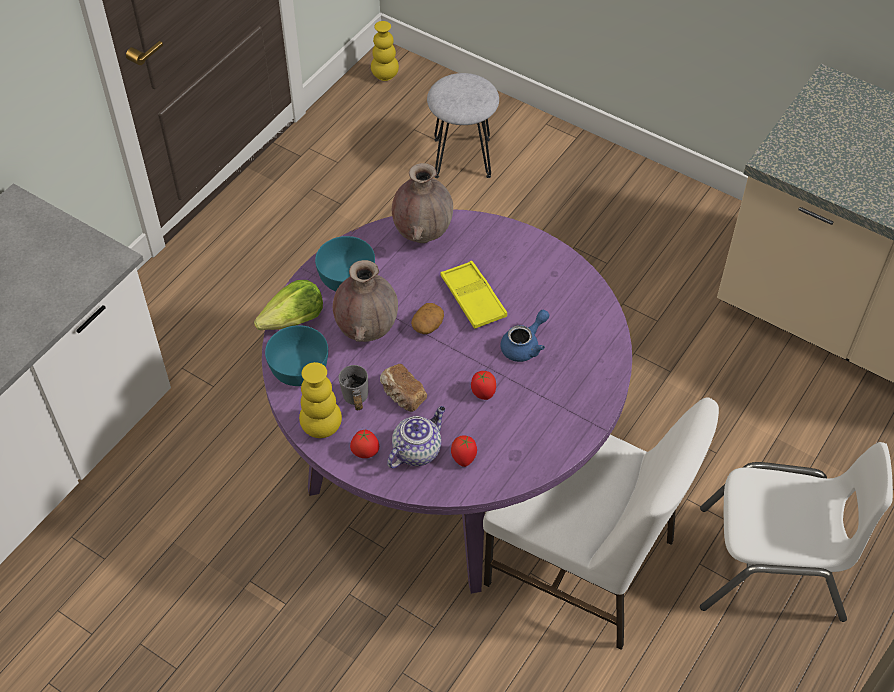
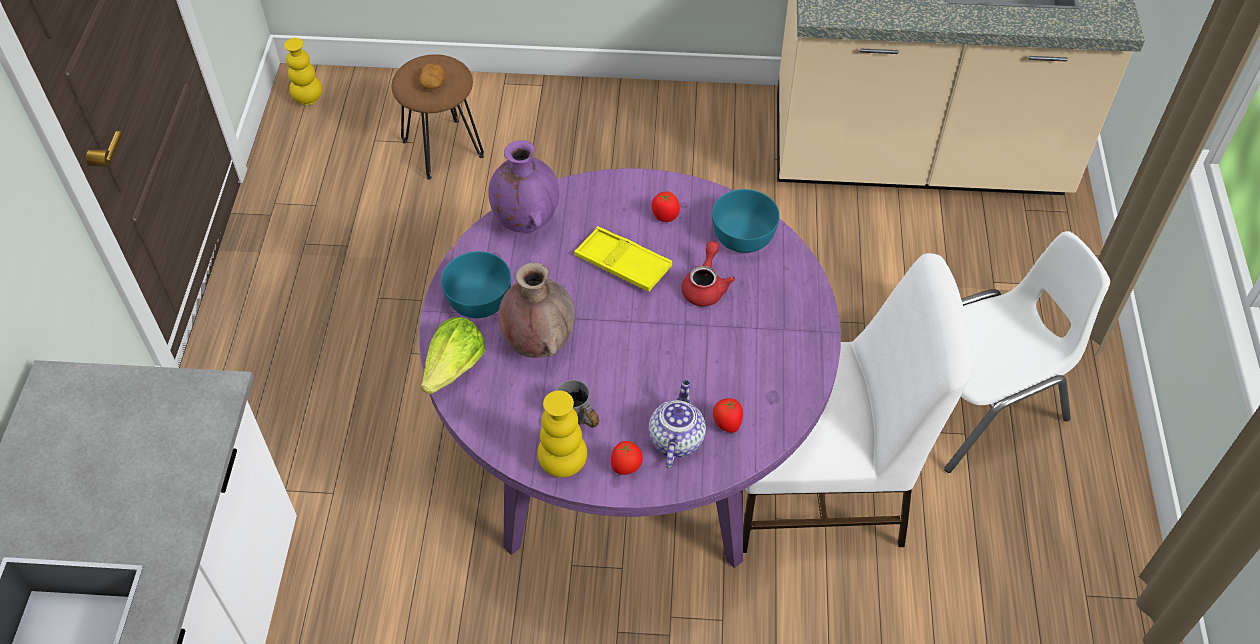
camera: 30 degrees left, 0 degrees up
turquoise bowl [265,325,328,386] -> turquoise bowl moved to [712,189,780,253]
bread [380,364,427,412] -> none
brown vase [392,163,453,243] -> purple vase [488,140,559,232]
potato [411,303,444,334] -> potato moved to [420,64,445,90]
grey stool [427,73,499,178] -> brown stool [392,54,484,180]
tomato [471,371,496,400] -> tomato moved to [651,191,680,222]
blue teapot [500,310,549,362] -> red teapot [681,241,735,307]

